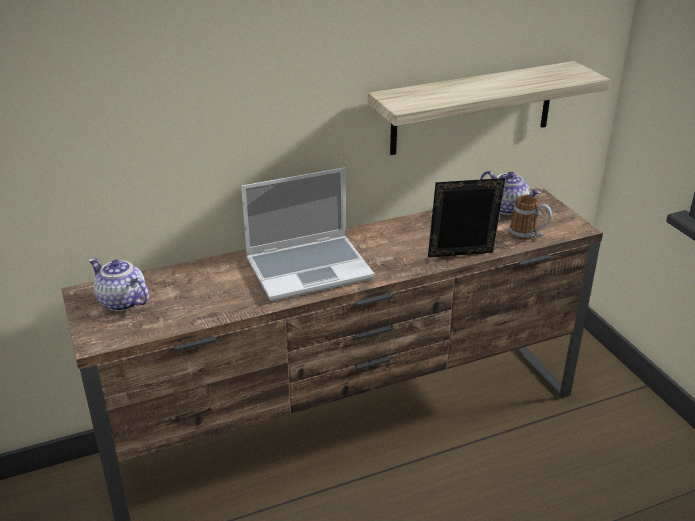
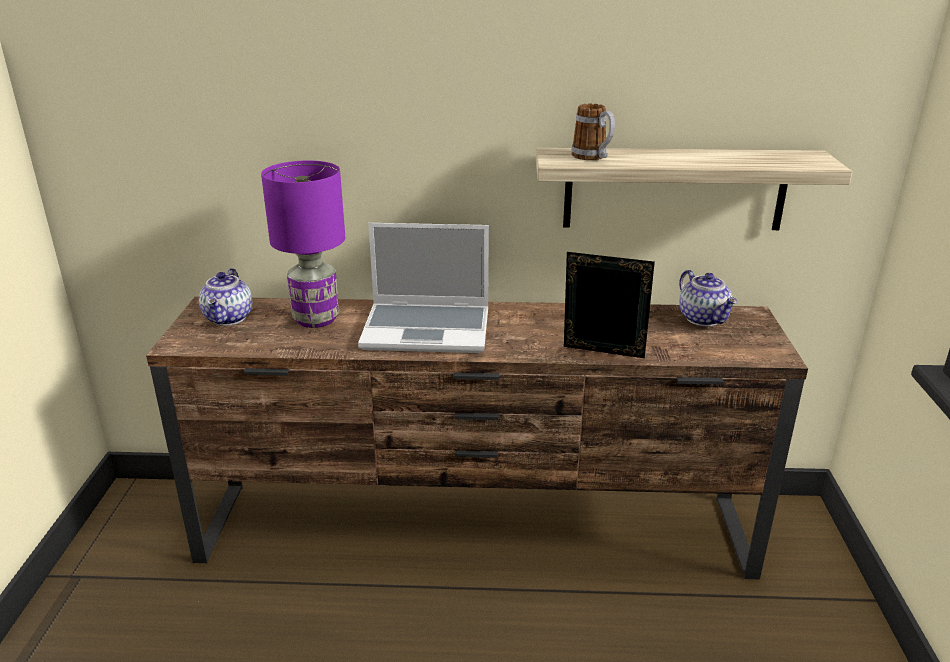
camera: 25 degrees right, 5 degrees down
teapot [89,258,149,311] -> teapot turned 150 degrees counterclockwise [199,268,252,326]
mug [509,195,552,240] -> mug moved to [572,104,615,160]
none -> purple table lamp [261,160,345,328]

